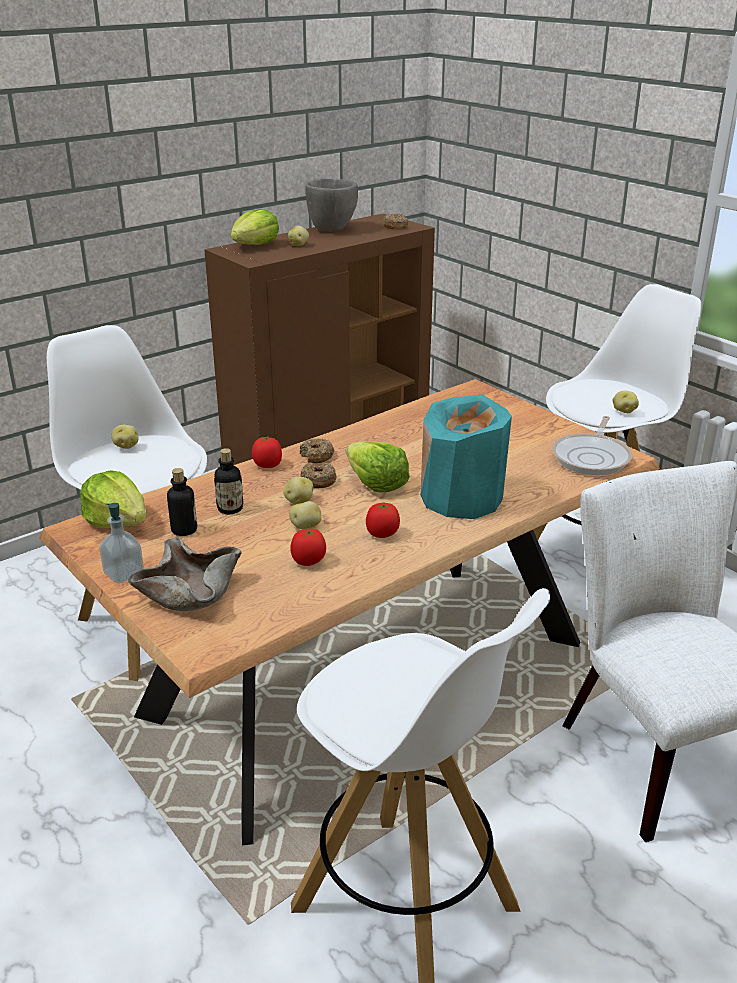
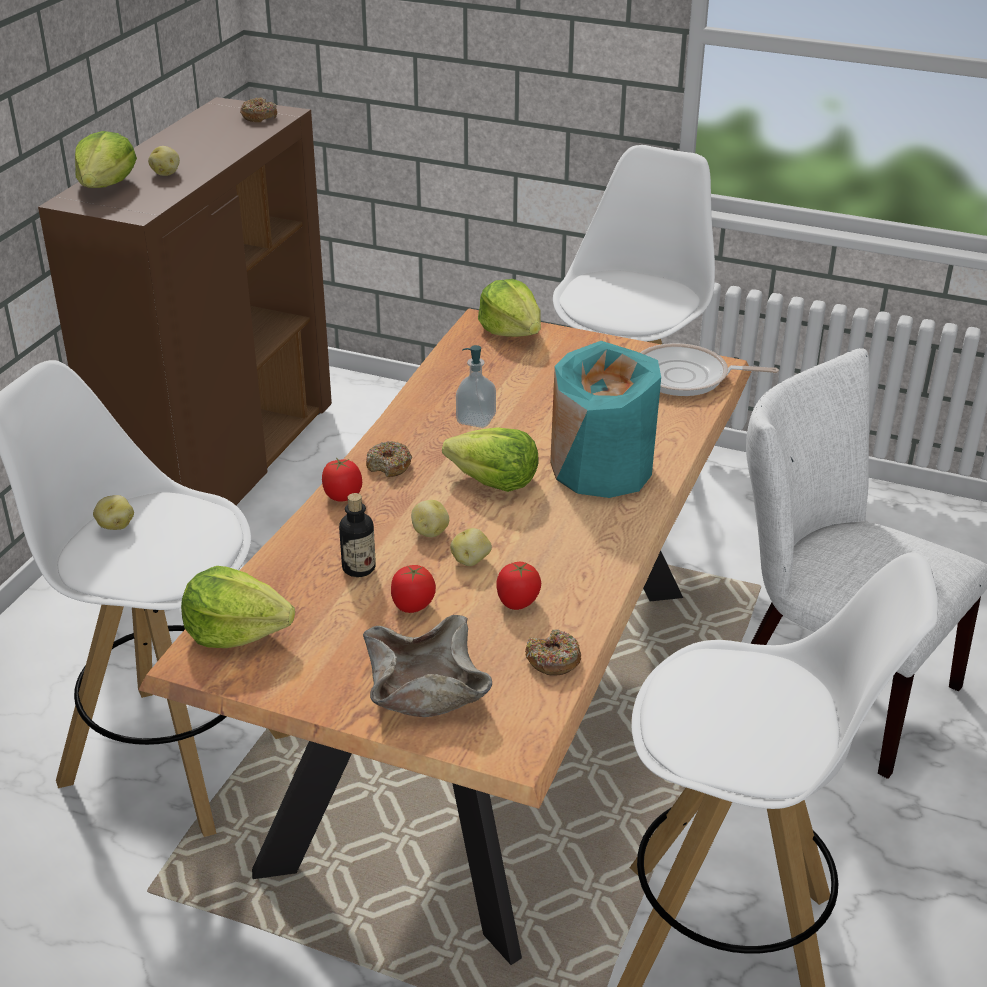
camera: 30 degrees left, 5 degrees up
soap dispenser [99,503,144,583] -> soap dispenser moved to [456,345,496,428]
bottle [167,468,197,536] -> none
donut [300,463,336,488] -> donut moved to [525,629,581,676]
grey bowl [305,179,358,231] -> none
tomato [366,502,400,538] -> tomato moved to [391,565,436,613]
frying pan [552,416,633,475] -> frying pan turned 105 degrees clockwise [640,343,779,396]
potato [613,391,639,413] -> none
none -> lettuce [478,279,541,337]

